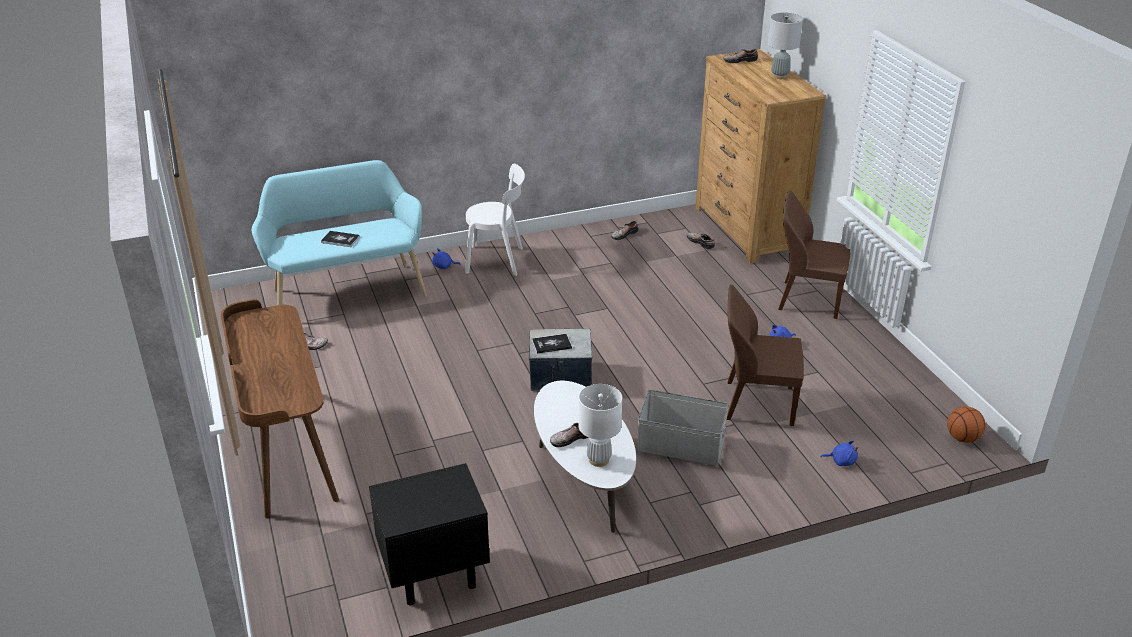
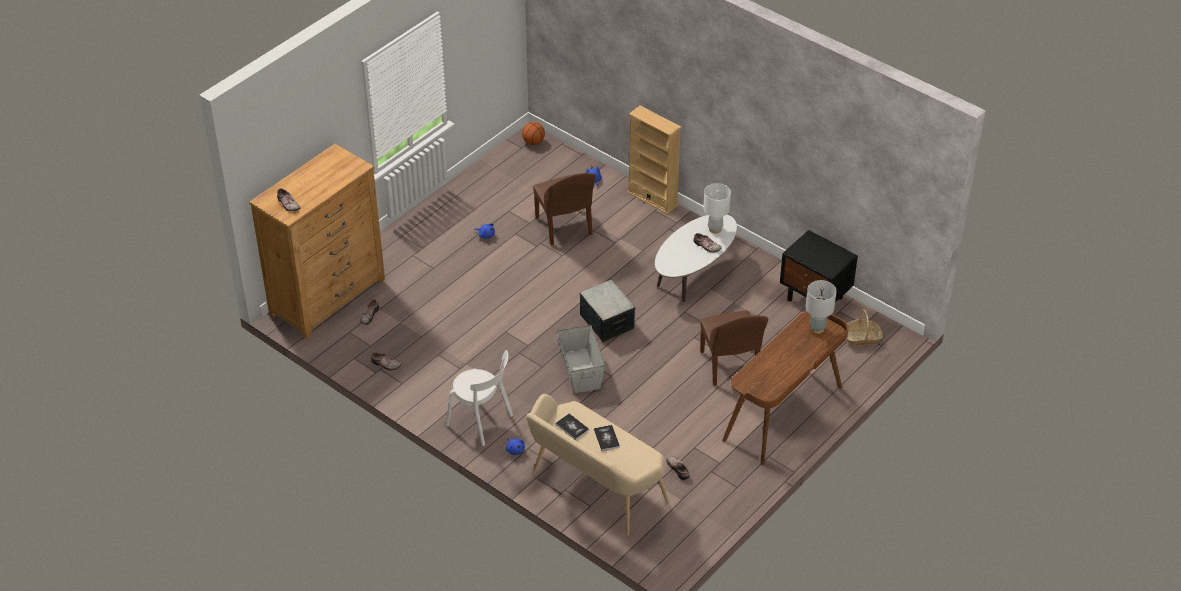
camera: 120 degrees left, 10 degrees up
turquoise bench [252,160,427,305] -> beige bench [526,394,669,536]
white chair [465,164,525,276] -> white chair turned 150 degrees clockwise [445,350,513,446]
book [532,334,572,354] -> book moved to [556,414,589,440]
grey storage box [638,390,729,466] -> grey storage box moved to [557,325,605,393]
grey table lamp [768,13,803,79] -> grey table lamp moved to [806,280,837,334]
brown chair [778,191,850,319] -> brown chair moved to [700,311,768,386]
none -> beige bookcase [627,106,681,214]
none -> basket [847,309,883,346]

